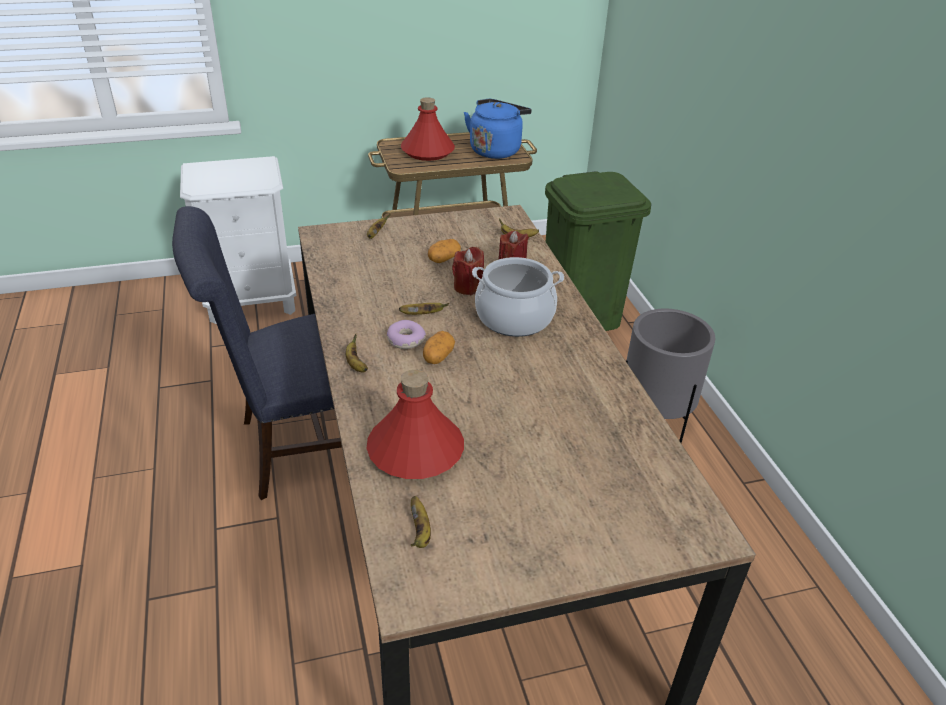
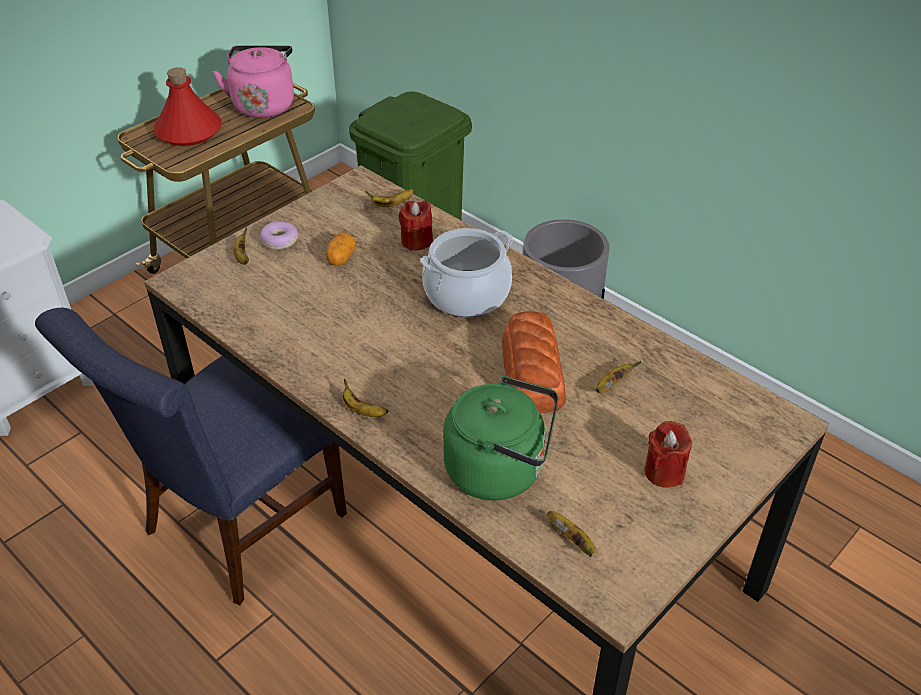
camera: 30 degrees left, 5 degrees up
red bottle [366,370,464,479] -> green kettle [443,376,558,500]
donut [387,320,426,349] -> donut moved to [260,222,298,250]
banana [399,303,449,315] -> banana moved to [596,361,642,393]
potato [423,331,455,364] -> none
red candle [452,247,484,296] -> red candle moved to [644,421,692,488]
blue kettle [464,99,532,159] -> pink kettle [213,45,294,118]
none -> bread [502,311,566,413]

